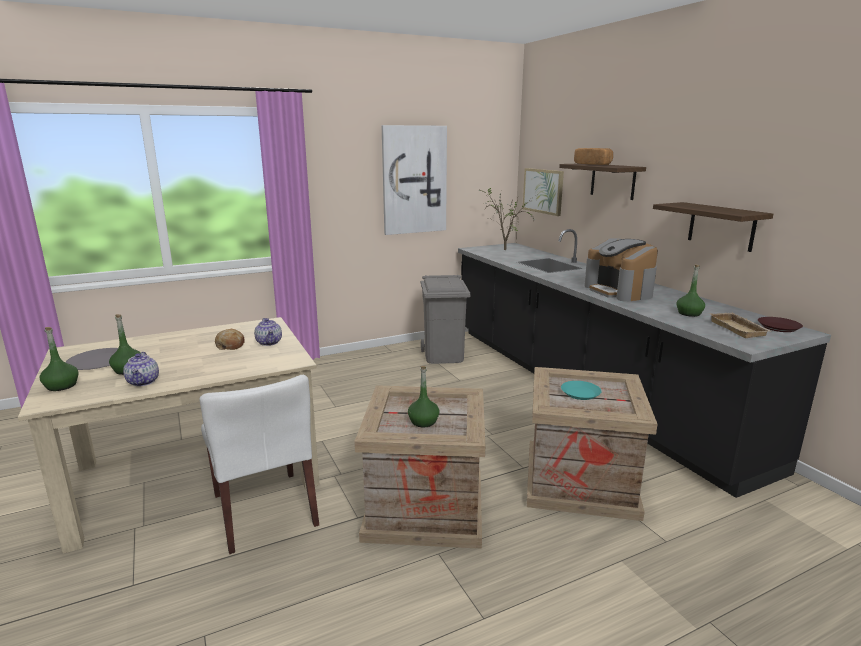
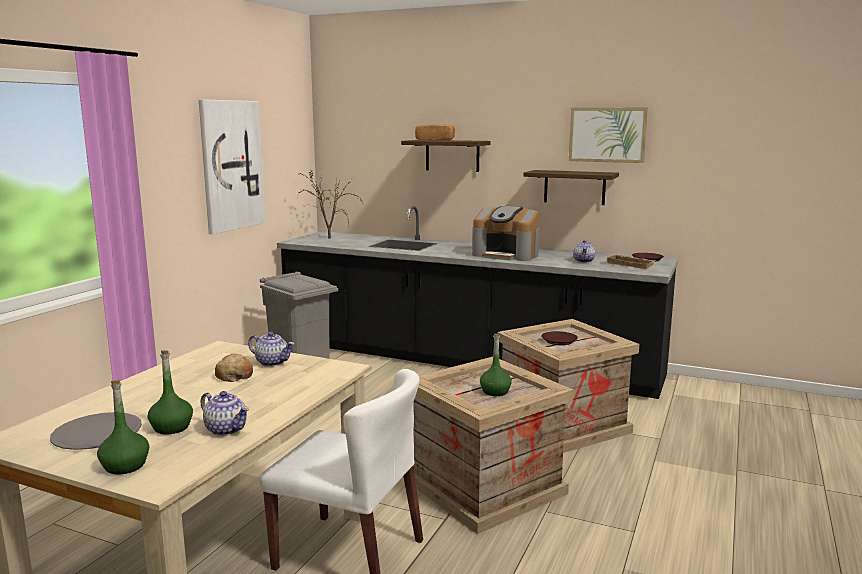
camera: 40 degrees left, 5 degrees down
picture [523,168,564,216] -> picture moved to [569,107,648,163]
turquoise plate [561,381,601,400] -> brown plate [541,331,578,345]
green bottle [677,264,705,317] -> teapot [573,240,595,263]

